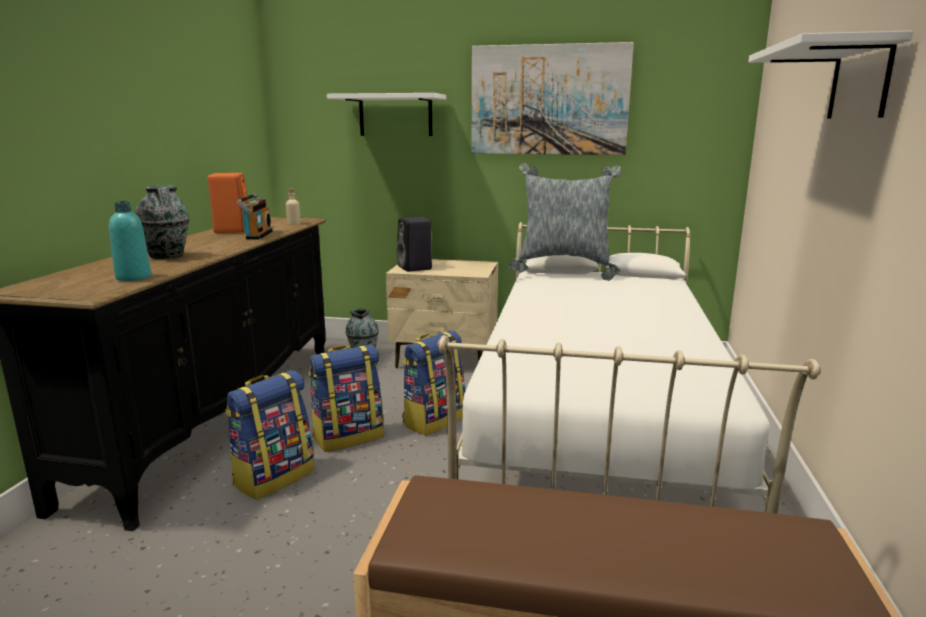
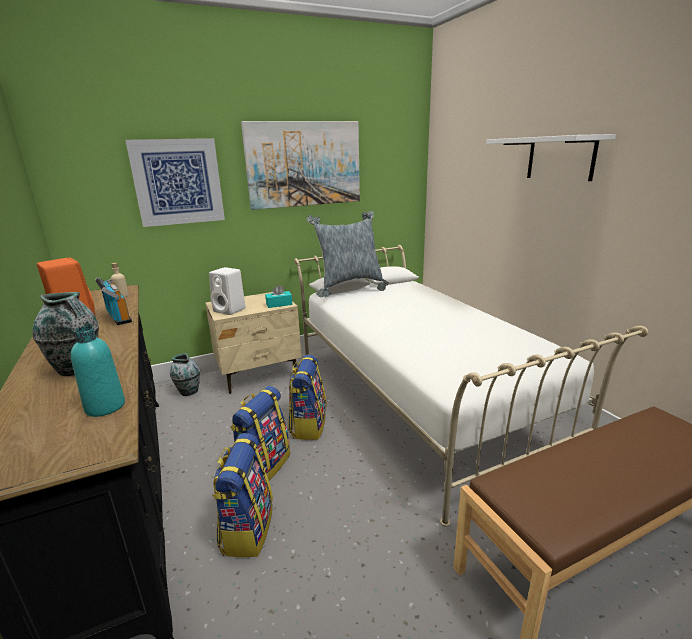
camera: 35 degrees left, 5 degrees up
white shelf [327,93,446,136] -> picture [125,138,225,227]
black speaker [396,217,432,272] -> white speaker [209,267,246,315]
none -> turquoise tissue box [265,285,293,308]

